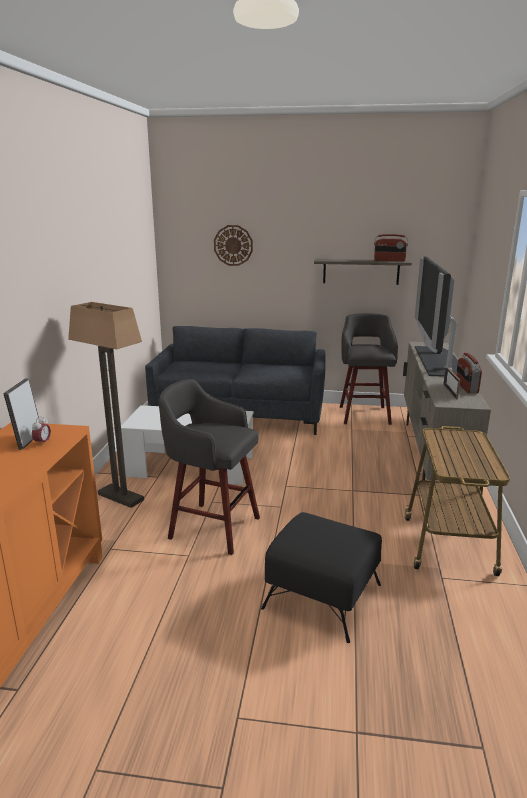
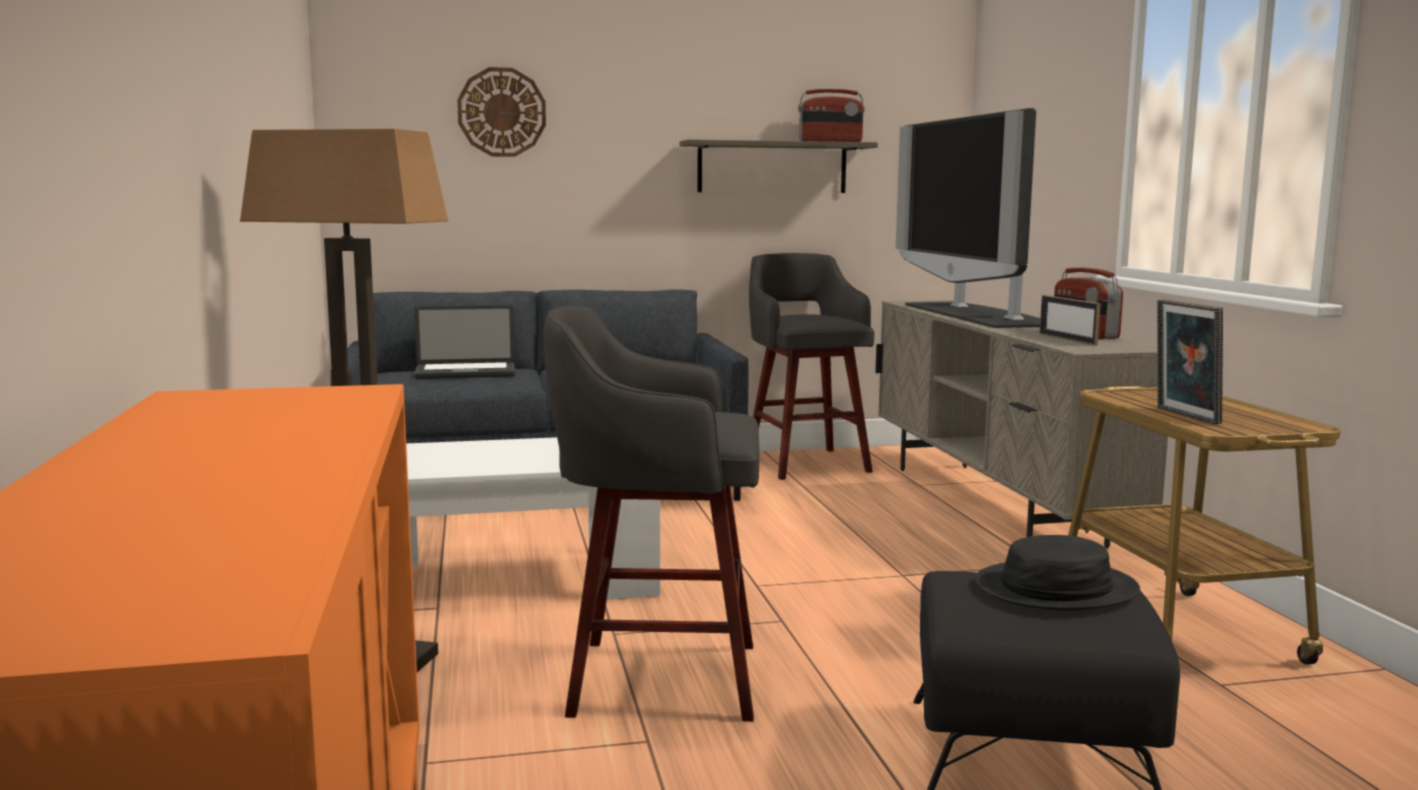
camera: 20 degrees left, 10 degrees down
picture frame [3,378,39,450] -> picture frame moved to [1157,299,1223,424]
alarm clock [32,416,51,445] -> none
none -> laptop [414,306,515,379]
none -> black hat [975,535,1140,611]

